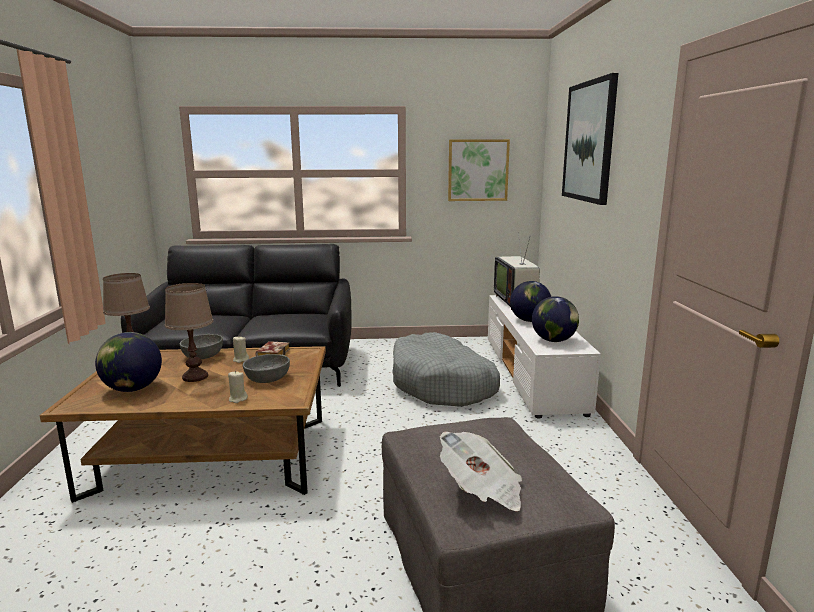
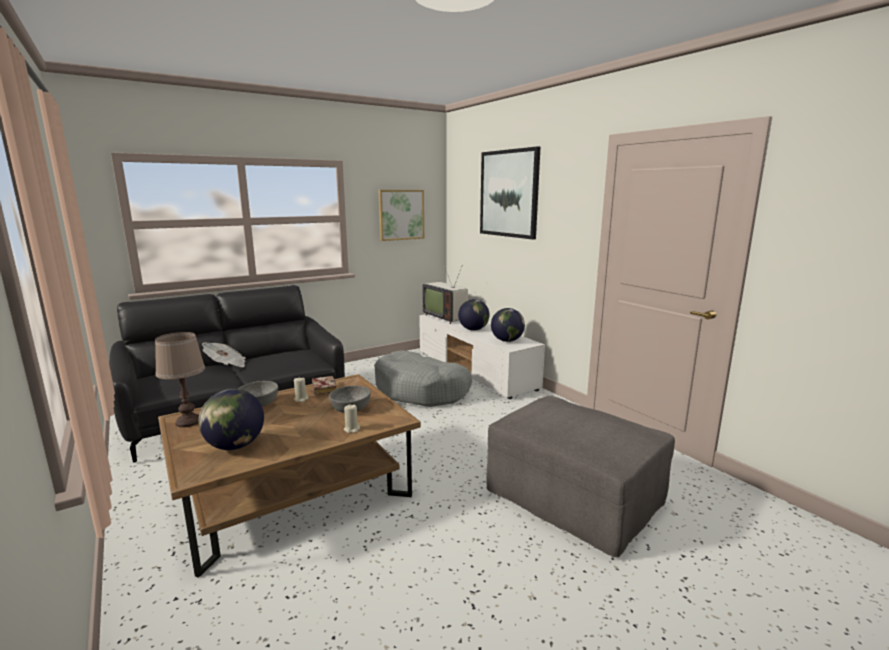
camera: 30 degrees left, 0 degrees up
brown table lamp [165,283,214,382] -> none
newspaper [440,431,522,511] -> newspaper moved to [202,343,246,367]

